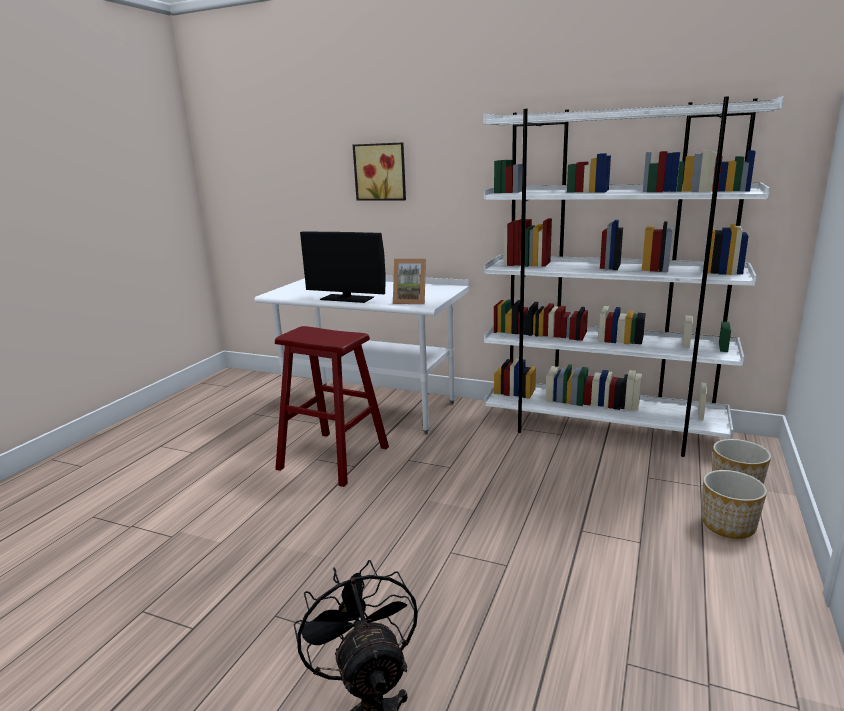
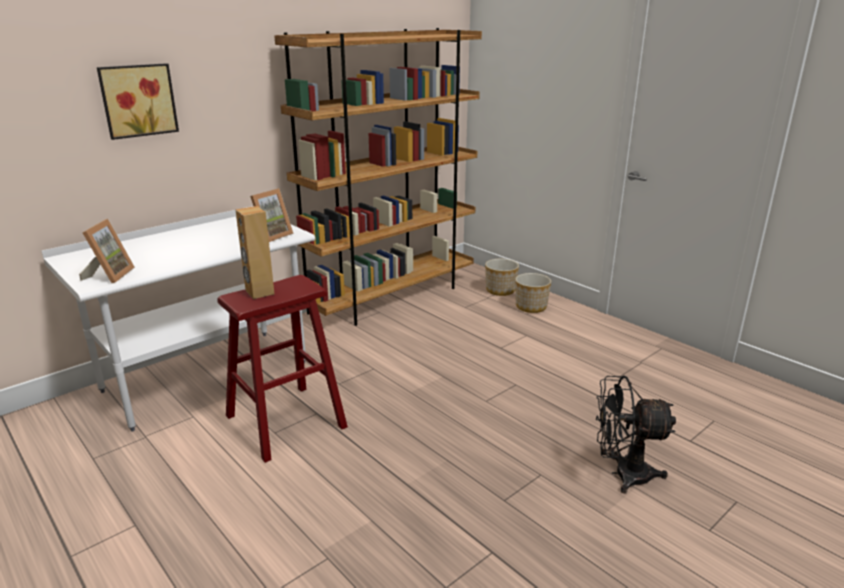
camera: 65 degrees left, 5 degrees up
monitor [300,232,385,303] -> none
white bookcase [483,96,784,457] -> brown bookcase [274,28,482,326]
none -> picture frame [79,219,135,283]
none -> brown speaker [235,206,274,299]

